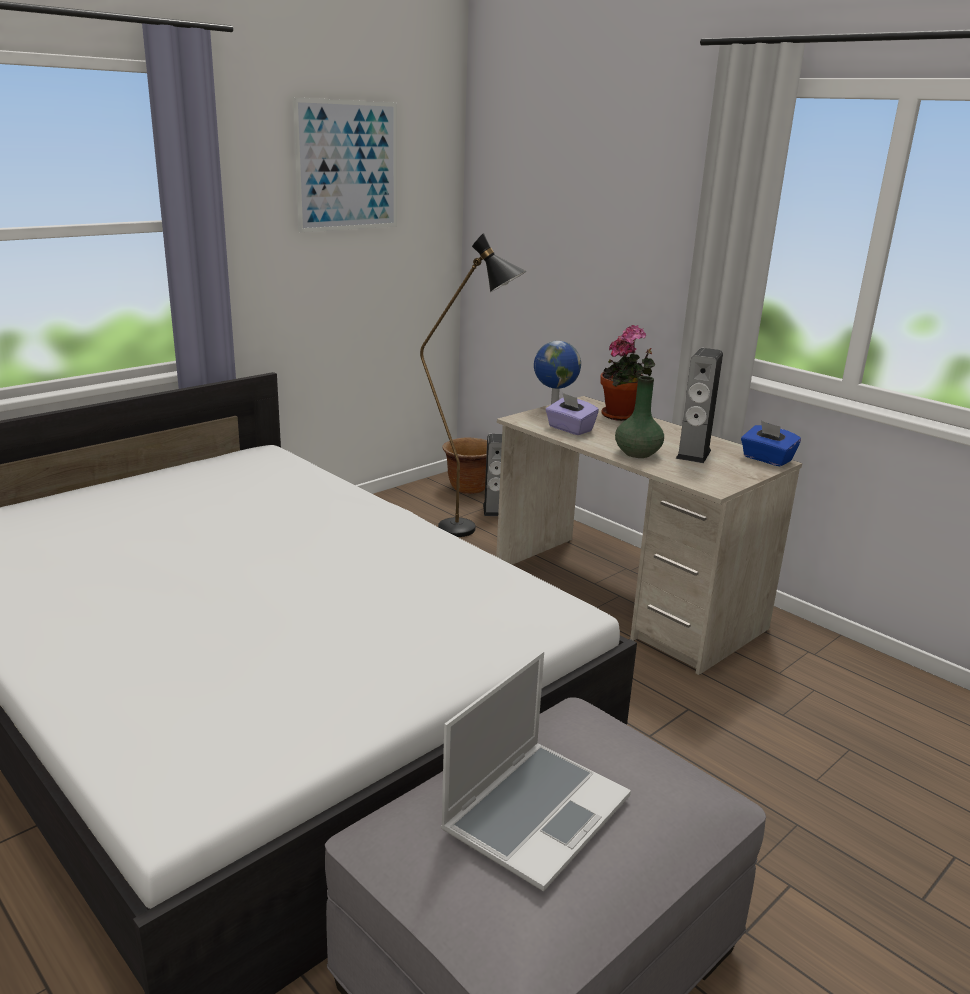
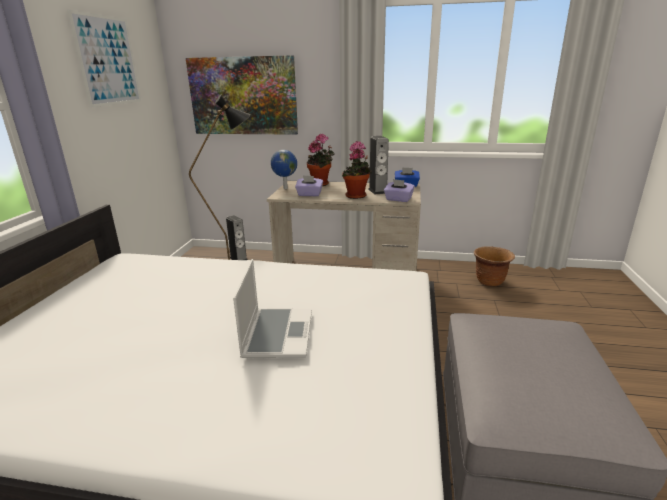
camera: 35 degrees left, 0 degrees up
laptop [440,651,631,892] -> laptop moved to [233,259,312,358]
brown planter [442,437,487,494] -> brown planter moved to [474,246,515,286]
green vase [615,376,664,458] -> potted plant [342,141,372,199]
none -> picture [186,55,298,135]
none -> purple tissue box [384,179,415,202]

